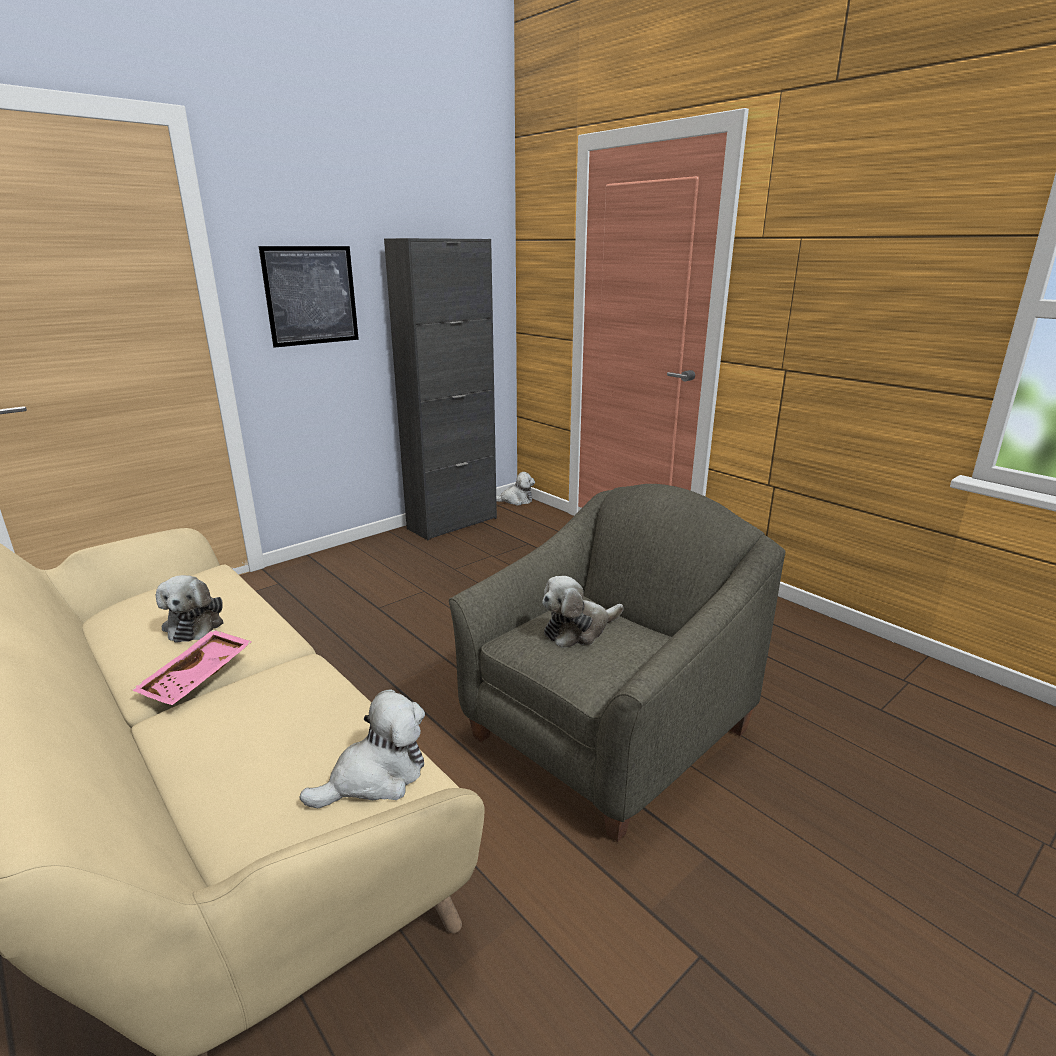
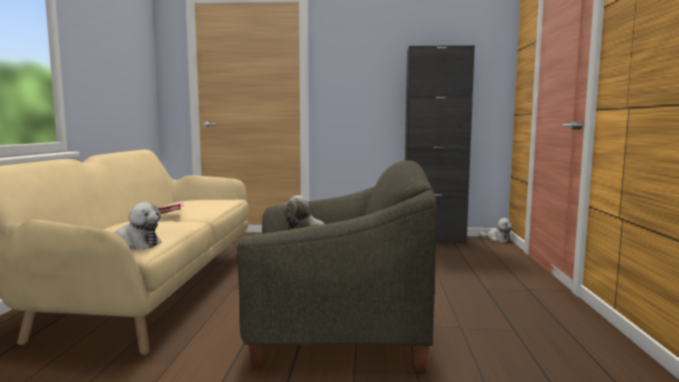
camera: 45 degrees right, 15 degrees down
plush toy [156,575,224,643] -> none
picture [259,246,359,348] -> none

